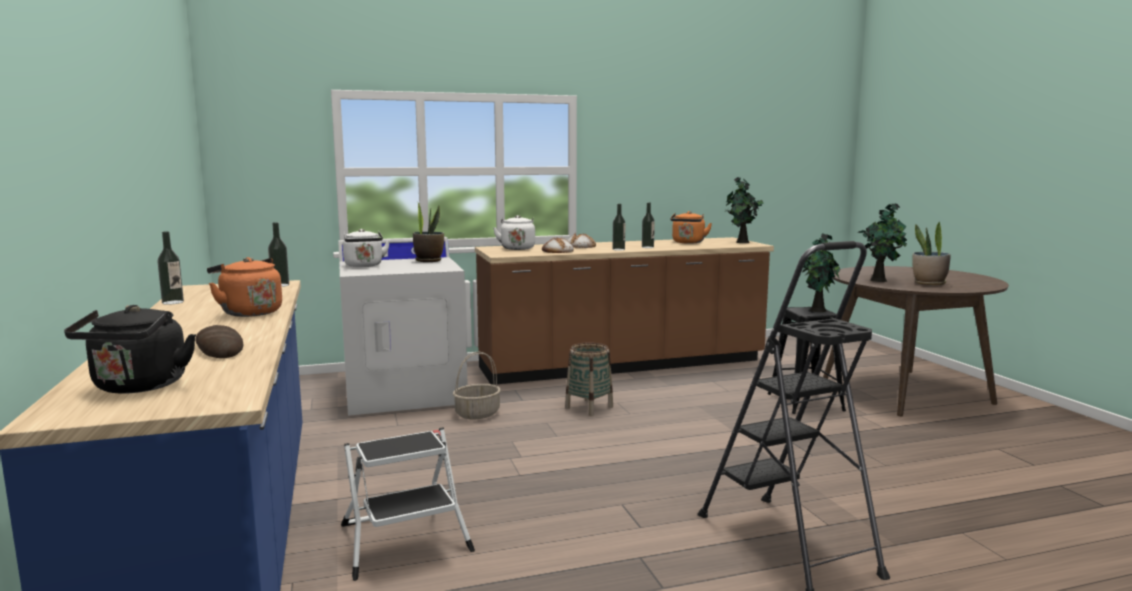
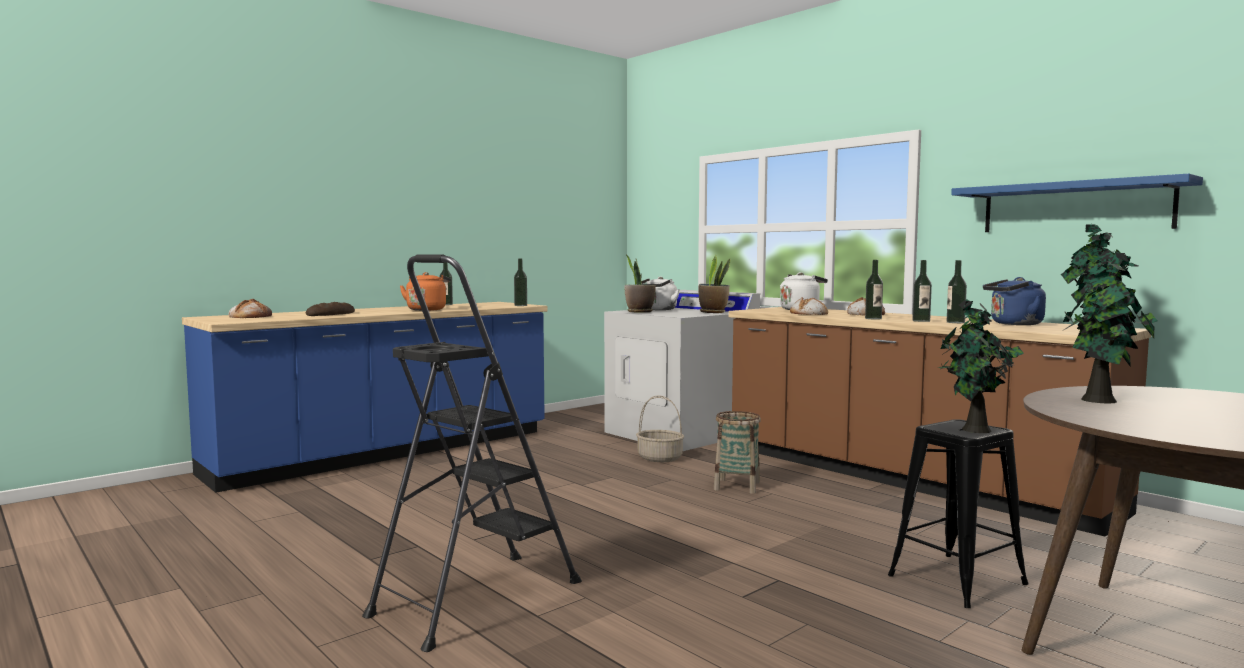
camera: 65 degrees right, 5 degrees down
black kettle [64,305,196,393] -> bread [229,299,272,318]
step ladder [341,428,475,581] -> none
orange kettle [670,211,712,244] -> blue kettle [983,277,1046,325]
potted plant [913,222,951,286] -> potted plant moved to [624,255,656,313]
none -> bottle [947,260,967,323]
none -> blue shelf [951,174,1203,232]

